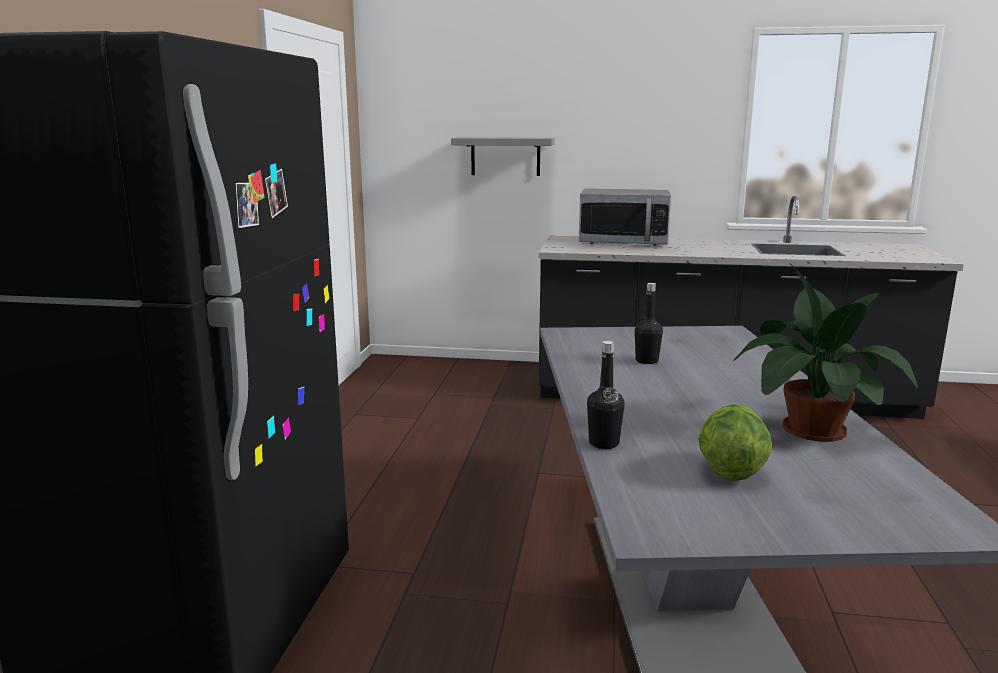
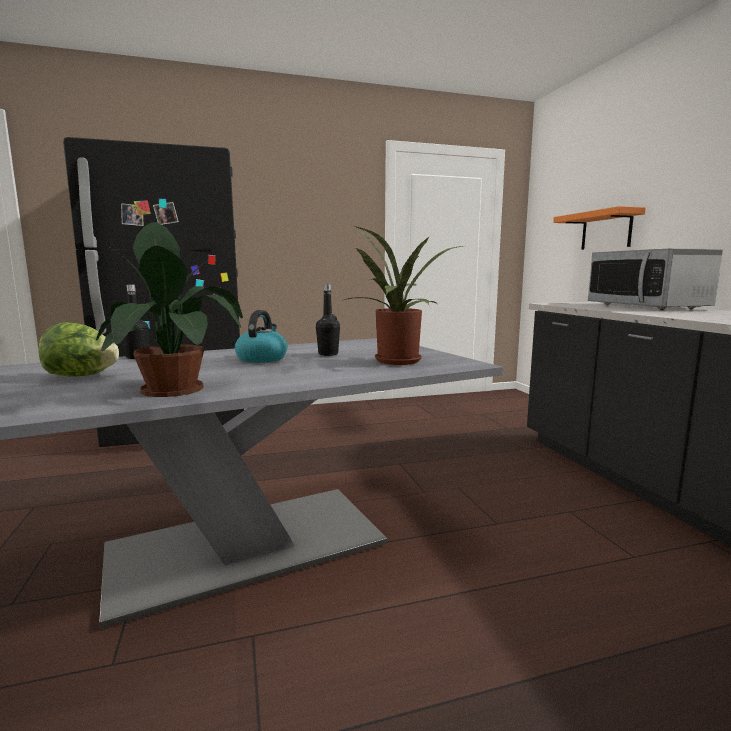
camera: 65 degrees right, 5 degrees down
grey shelf [451,137,555,176] -> orange shelf [553,206,646,250]
none -> kettle [235,310,287,363]
none -> potted plant [342,226,463,365]

